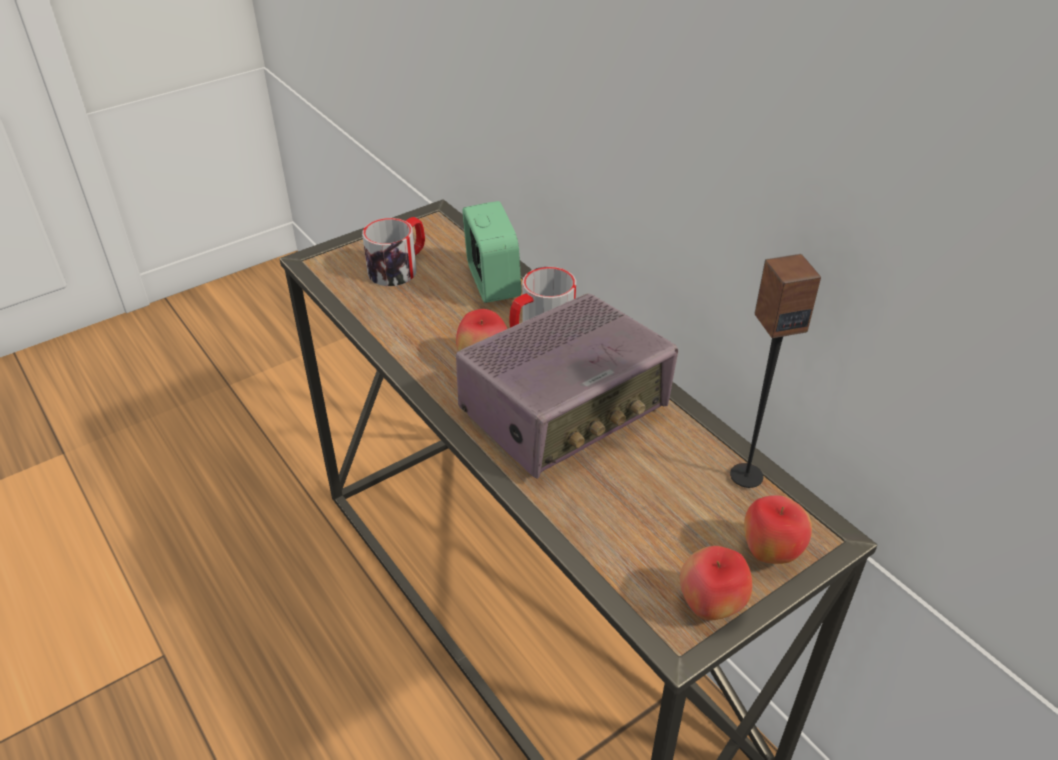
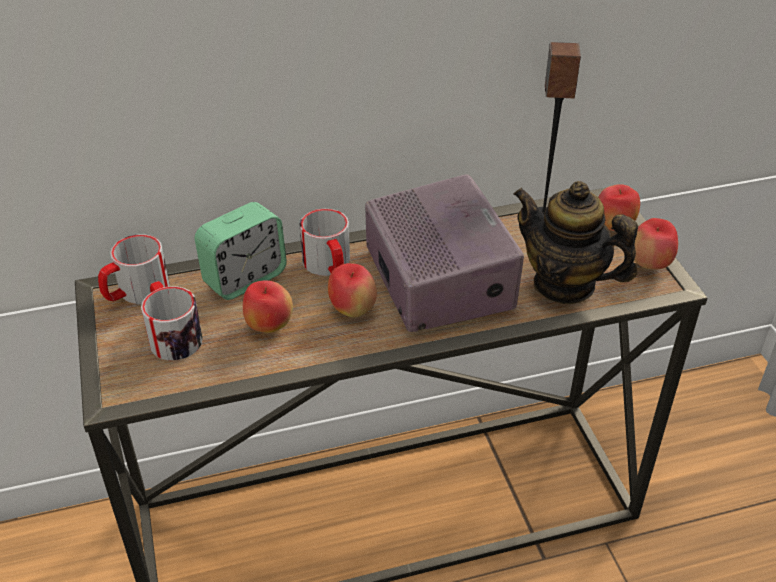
camera: 70 degrees left, 0 degrees up
alarm clock [462,201,521,303] -> alarm clock turned 135 degrees clockwise [195,202,287,300]
none -> mug [98,234,170,304]
none -> apple [243,281,293,333]
none -> teapot [513,181,638,304]

